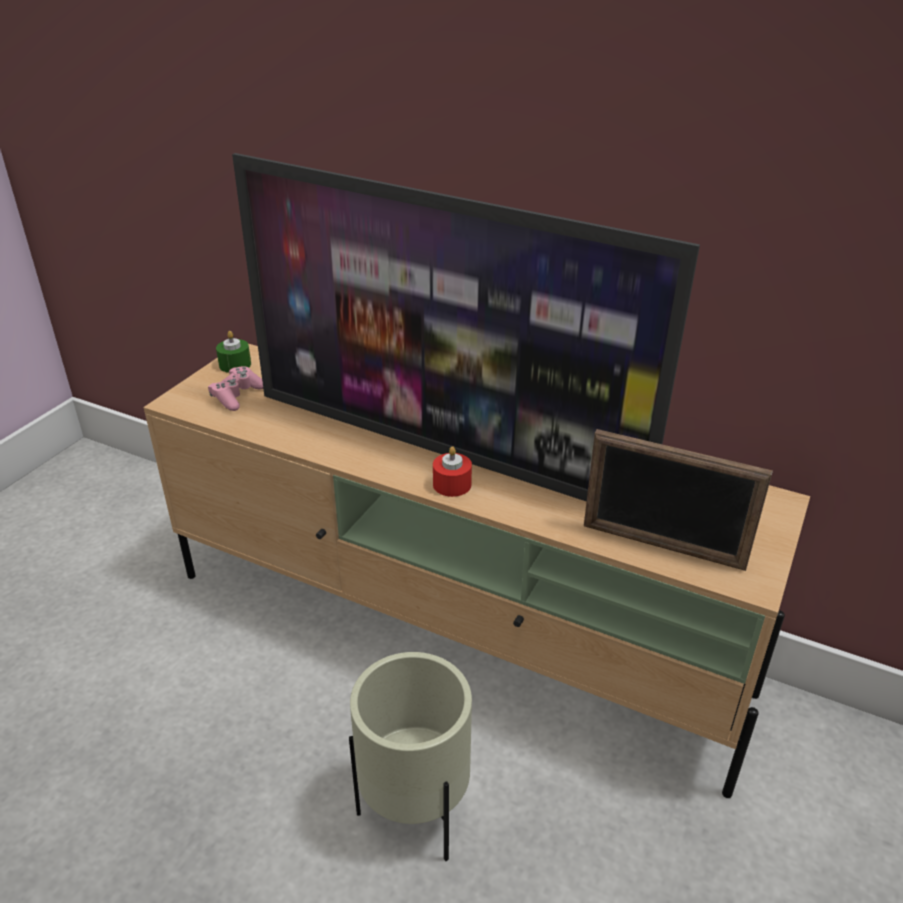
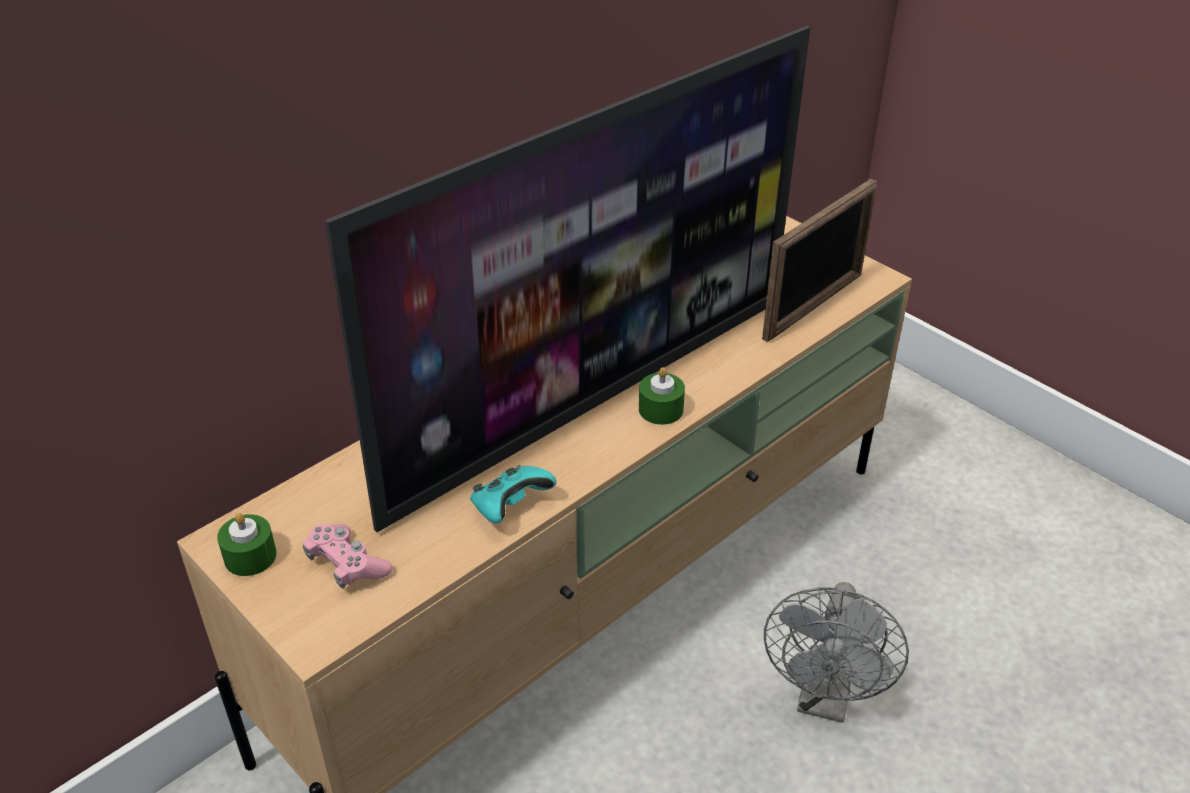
camera: 70 degrees left, 5 degrees up
beige planter [349,652,472,861] -> grey fan [764,582,909,723]
red candle [433,446,472,497] -> green candle [639,367,685,425]
none -> turquoise game controller [470,465,557,523]

